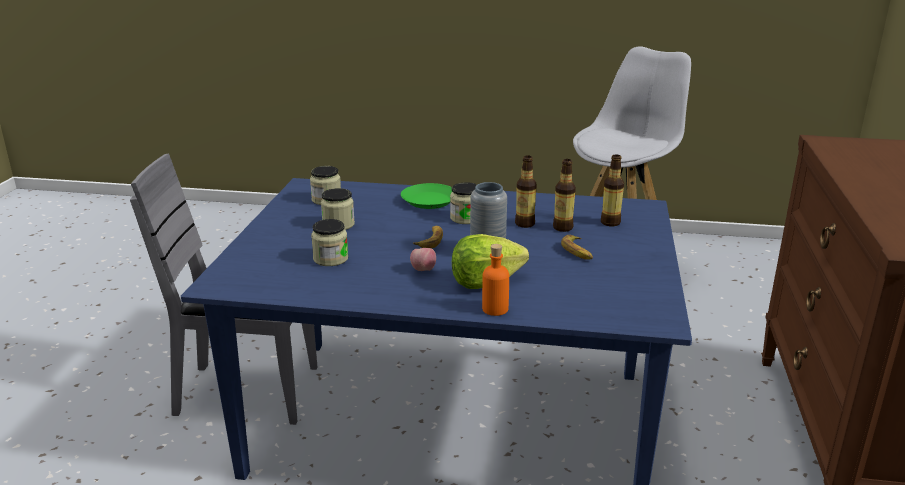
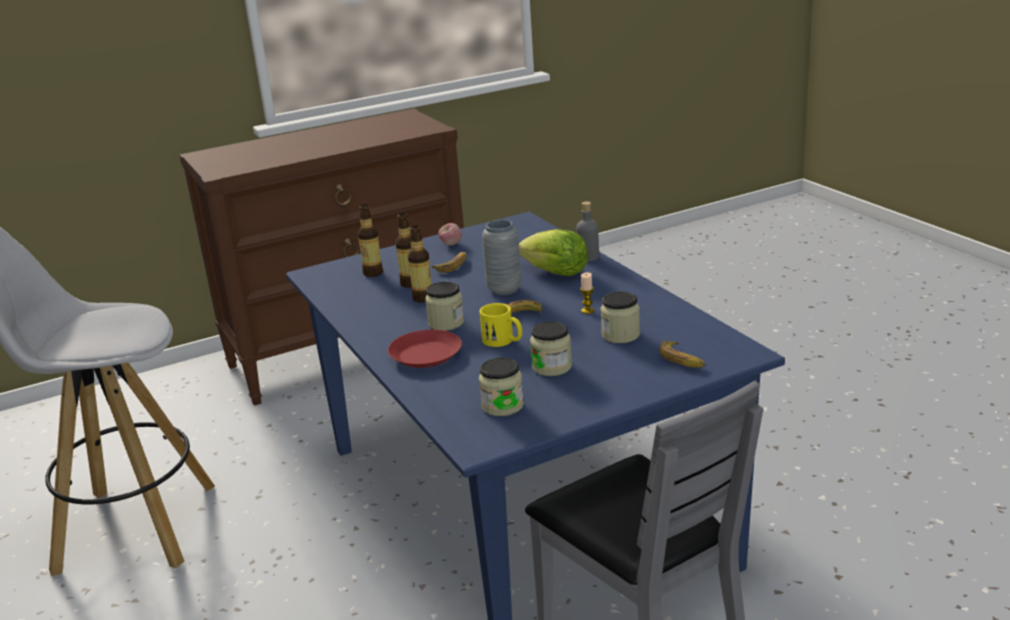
camera: 125 degrees left, 0 degrees up
green plate [401,183,452,209] -> red plate [388,330,462,368]
apple [410,248,436,271] -> apple moved to [439,223,462,245]
orange bottle [482,244,509,316] -> grey bottle [576,201,599,262]
none -> yellow mug [480,303,522,347]
none -> candle [580,272,594,314]
none -> banana [659,341,705,368]

